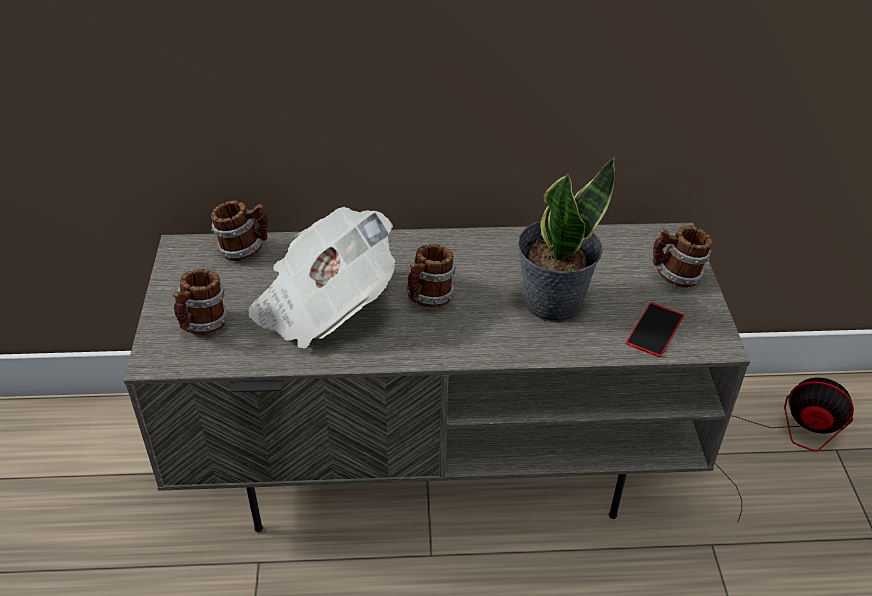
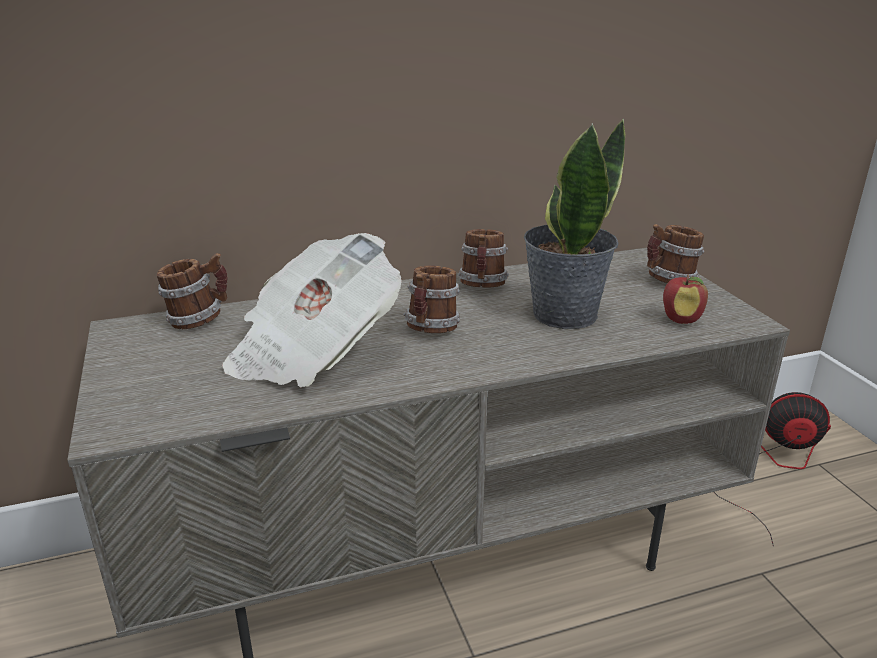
camera: 15 degrees left, 15 degrees down
mug [173,269,229,335] -> mug moved to [458,229,509,288]
phone [626,302,684,358] -> apple [663,275,708,324]

